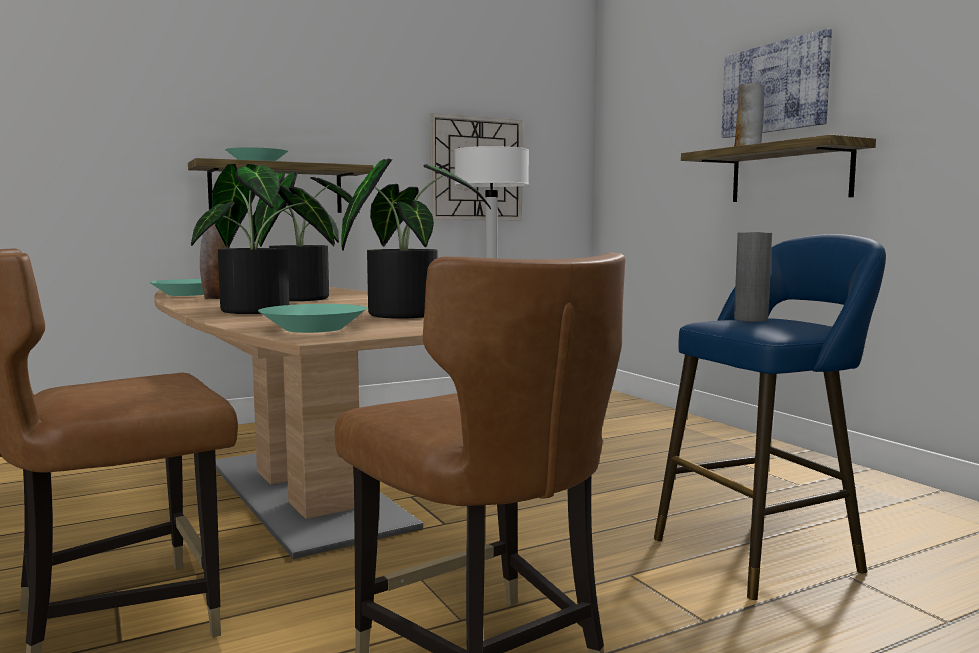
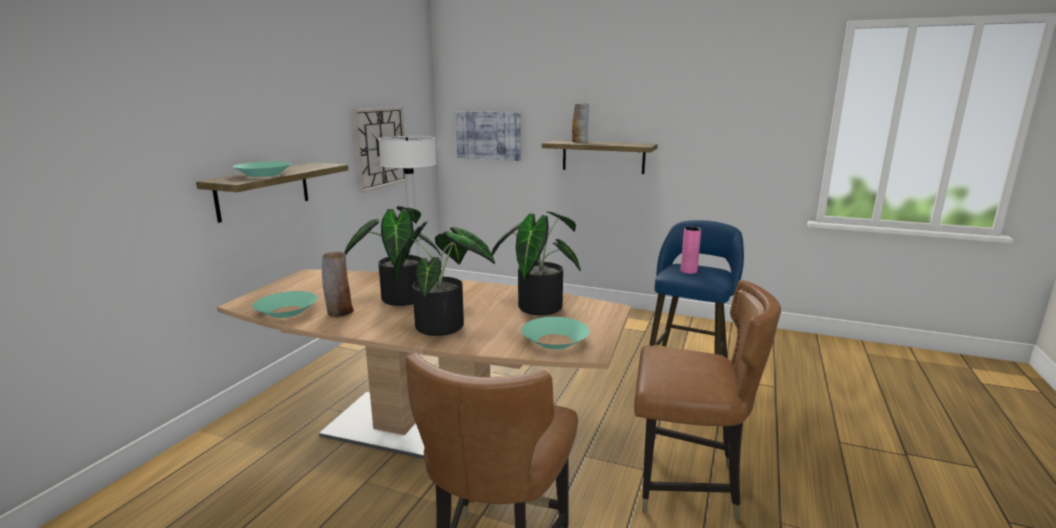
camera: 40 degrees left, 10 degrees up
picture [721,29,832,138] -> picture moved to [456,111,521,161]
grey vase [734,232,772,322] -> pink vase [681,227,701,274]

